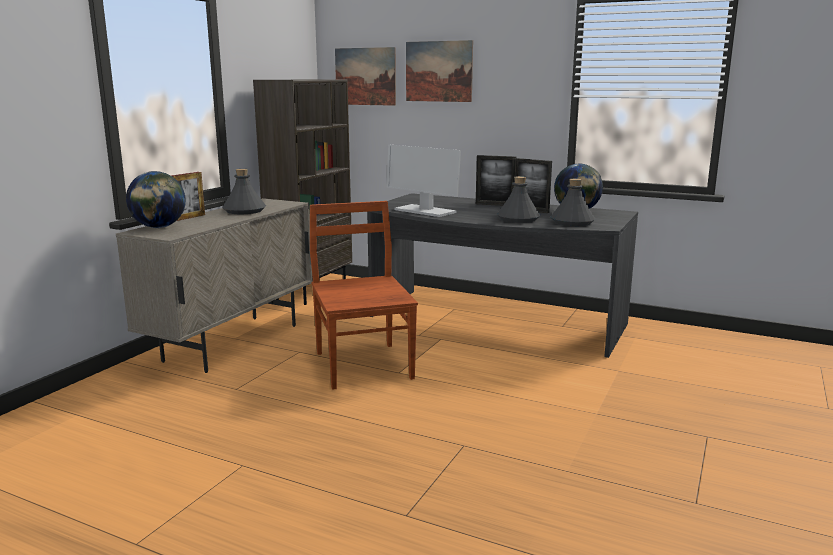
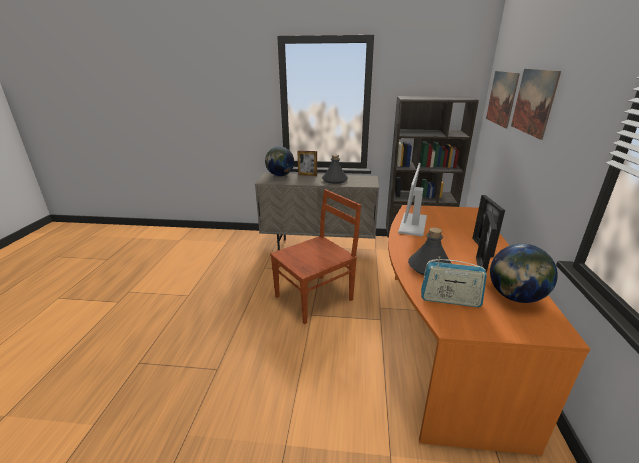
camera: 70 degrees right, 10 degrees up
grey desk [367,193,638,358] -> orange desk [388,205,590,455]
grey bottle [551,179,596,226] -> radio [421,256,487,307]

